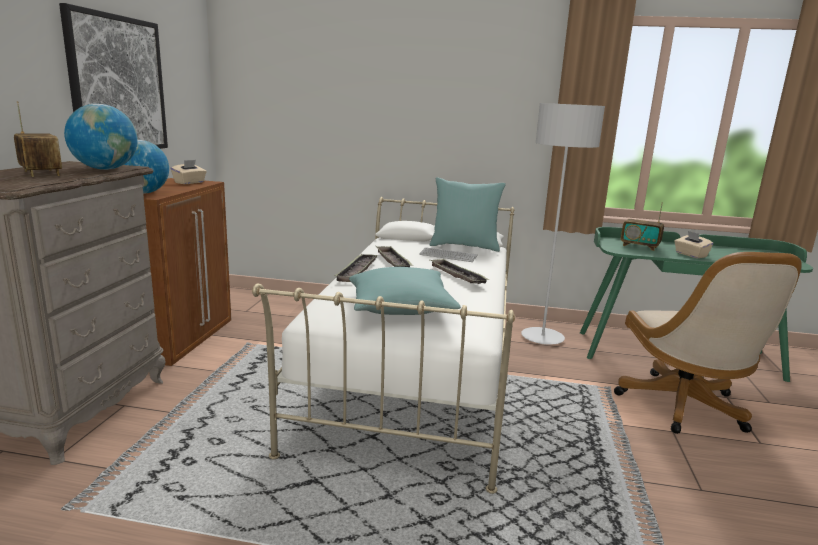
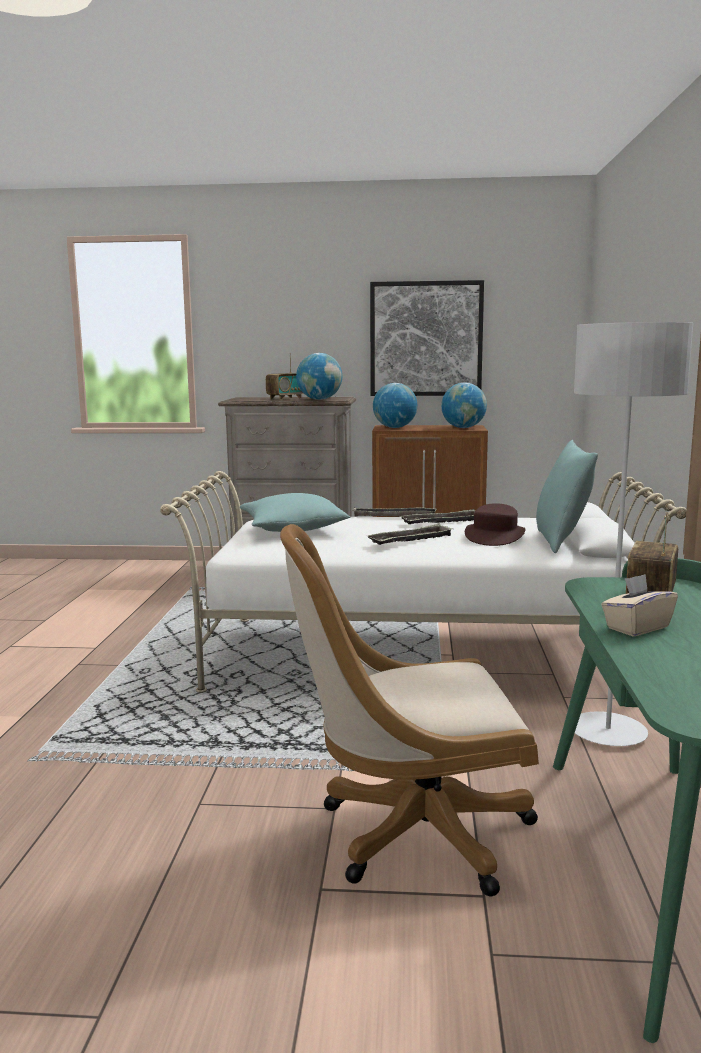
camera: 85 degrees right, 5 degrees down
beige tissue box [171,160,207,184] -> globe [441,383,487,428]
keyboard [419,247,478,262] -> brown hat [465,503,526,546]

